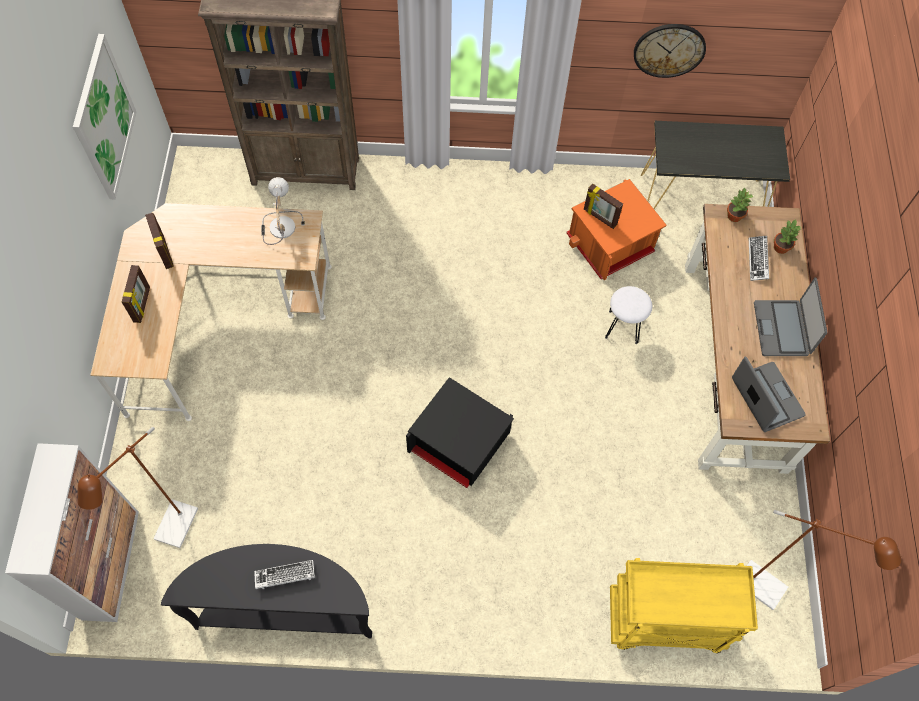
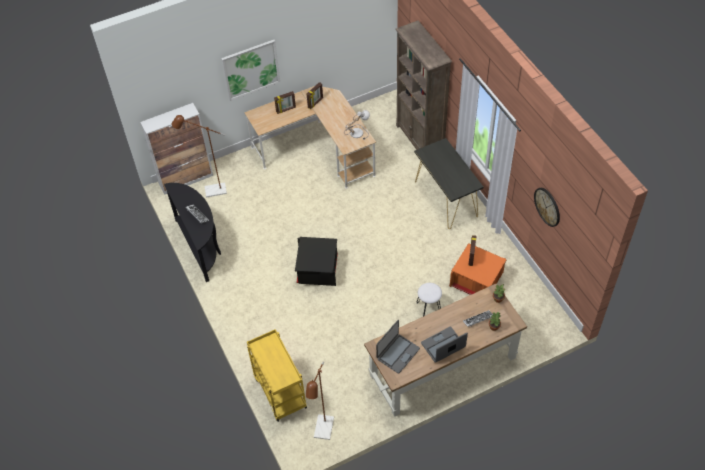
camera: 65 degrees right, 10 degrees down
picture [73,34,136,199] -> picture moved to [221,40,280,101]
black console table [641,121,790,209] -> black console table moved to [414,138,484,229]

